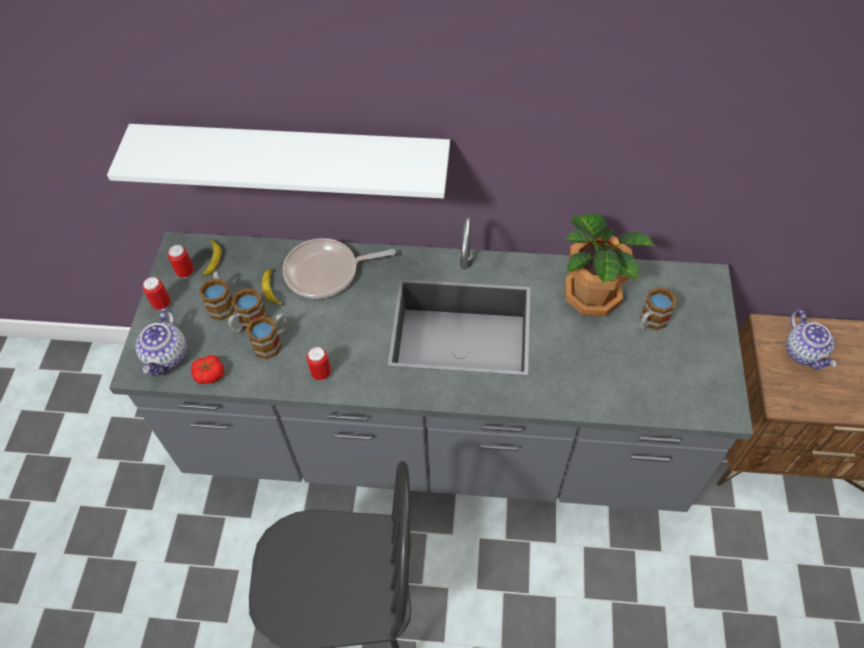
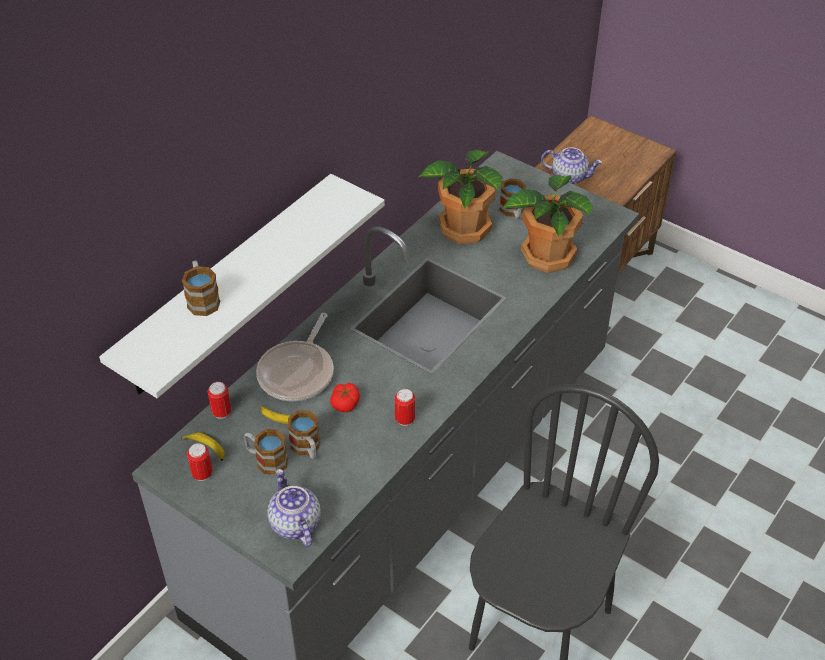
camera: 60 degrees left, 10 degrees down
teapot [135,308,187,376] -> teapot turned 150 degrees counterclockwise [267,469,321,547]
can [142,277,170,310] -> can moved to [208,382,231,419]
tomato [191,355,224,384] -> tomato moved to [330,383,360,412]
mug [246,313,287,360] -> mug moved to [182,261,220,316]
none -> potted plant [502,175,593,273]

